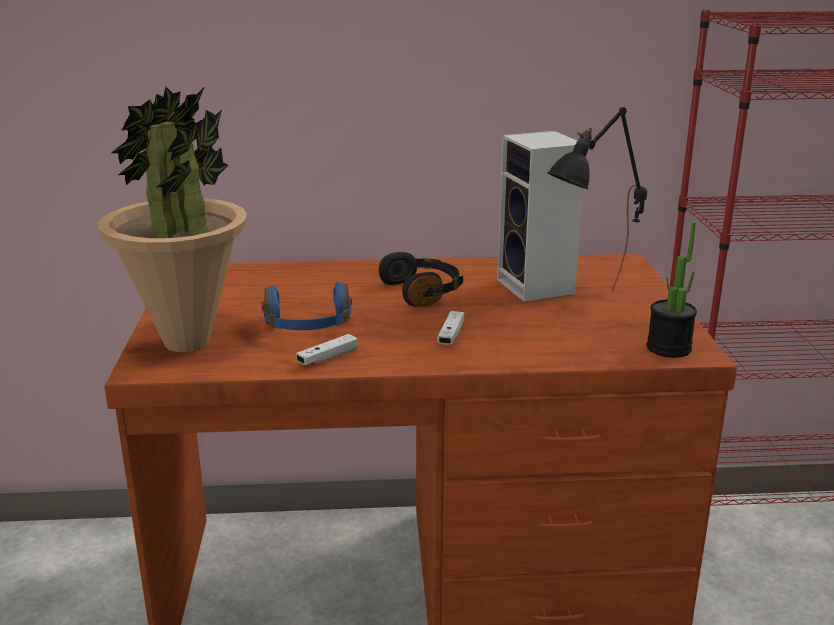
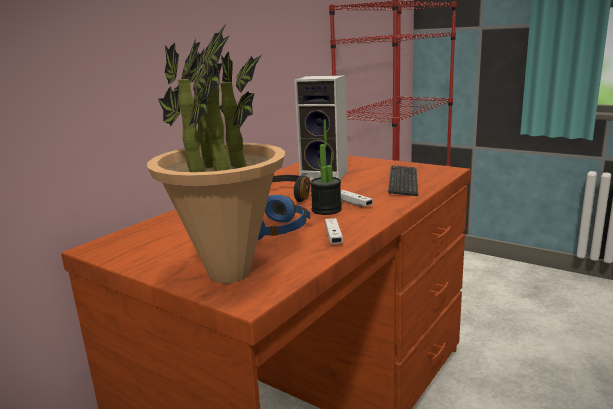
camera: 50 degrees left, 5 degrees down
black table lamp [547,107,647,291] -> none
potted plant [647,222,697,358] -> potted plant moved to [310,119,342,215]
none -> keyboard [388,165,418,196]

